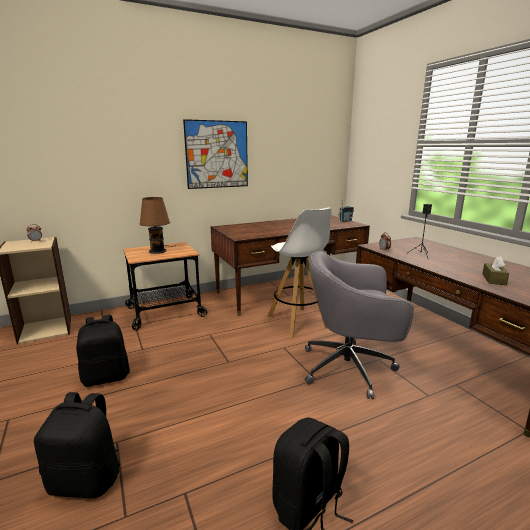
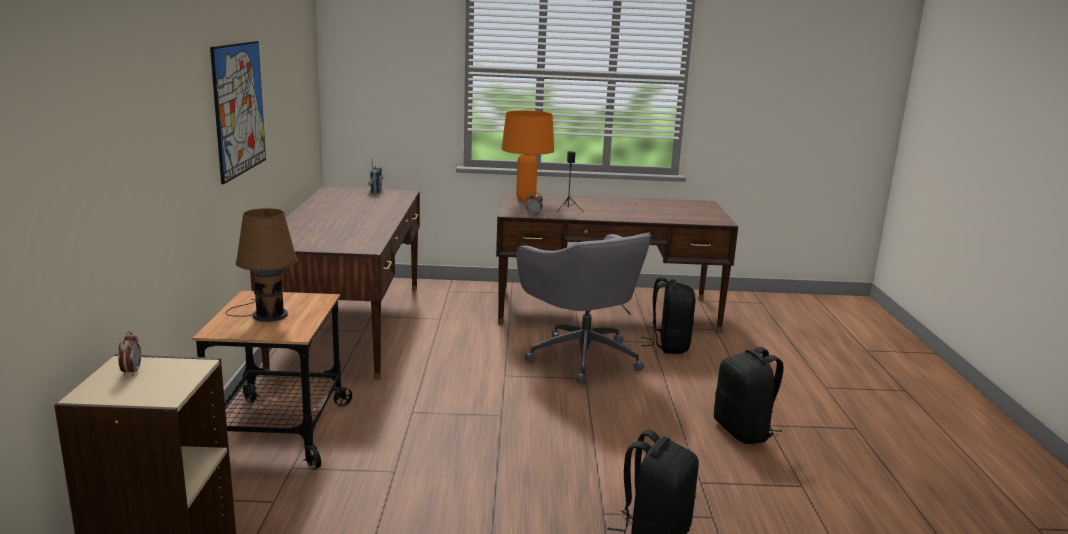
camera: 65 degrees left, 0 degrees up
black backpack [76,315,130,387] -> black backpack moved to [641,278,696,354]
white stool [267,207,332,338] -> none
grey office chair [305,251,414,399] -> grey office chair turned 60 degrees counterclockwise [516,233,651,384]
brown tissue box [482,256,509,285] -> none
none -> orange table lamp [502,110,554,201]

